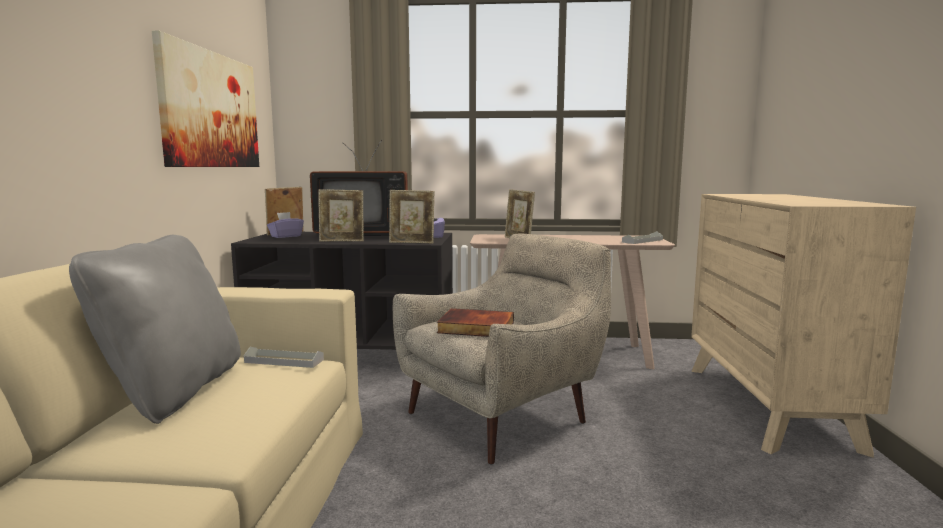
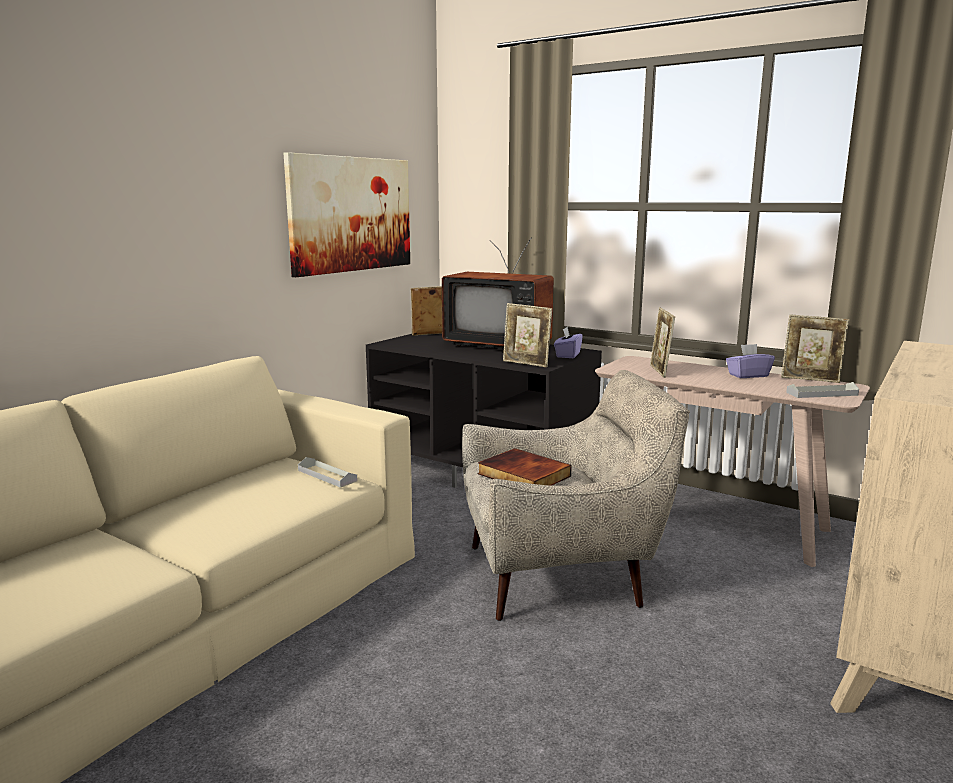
camera: 30 degrees right, 5 degrees up
grey pillow [69,235,241,424] -> none
purple tissue box [267,212,304,238] -> purple tissue box moved to [726,344,775,378]
picture frame [318,189,364,242] -> picture frame moved to [781,314,849,383]

